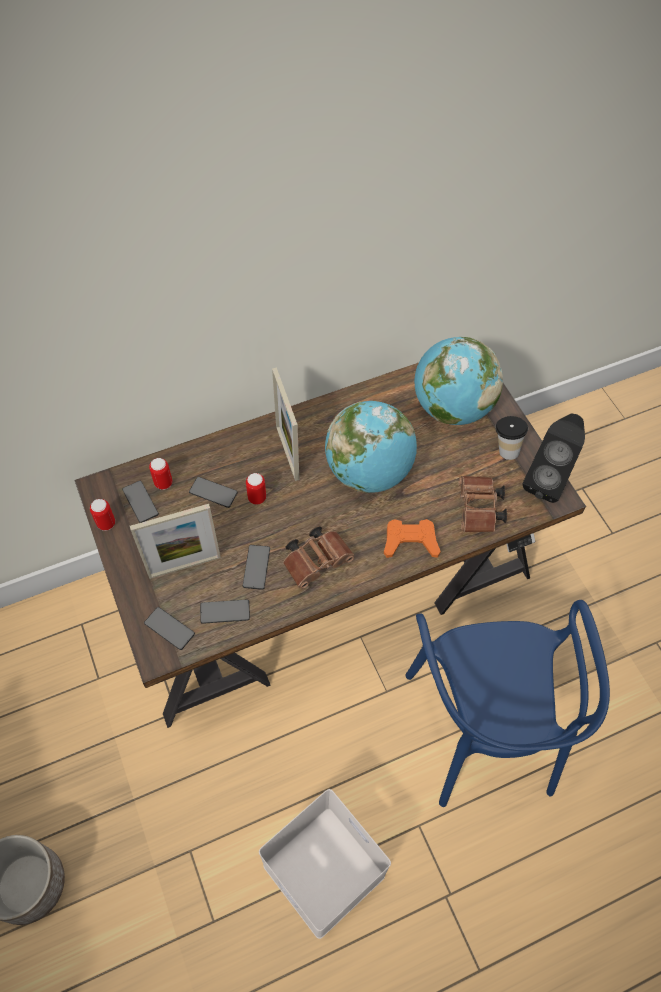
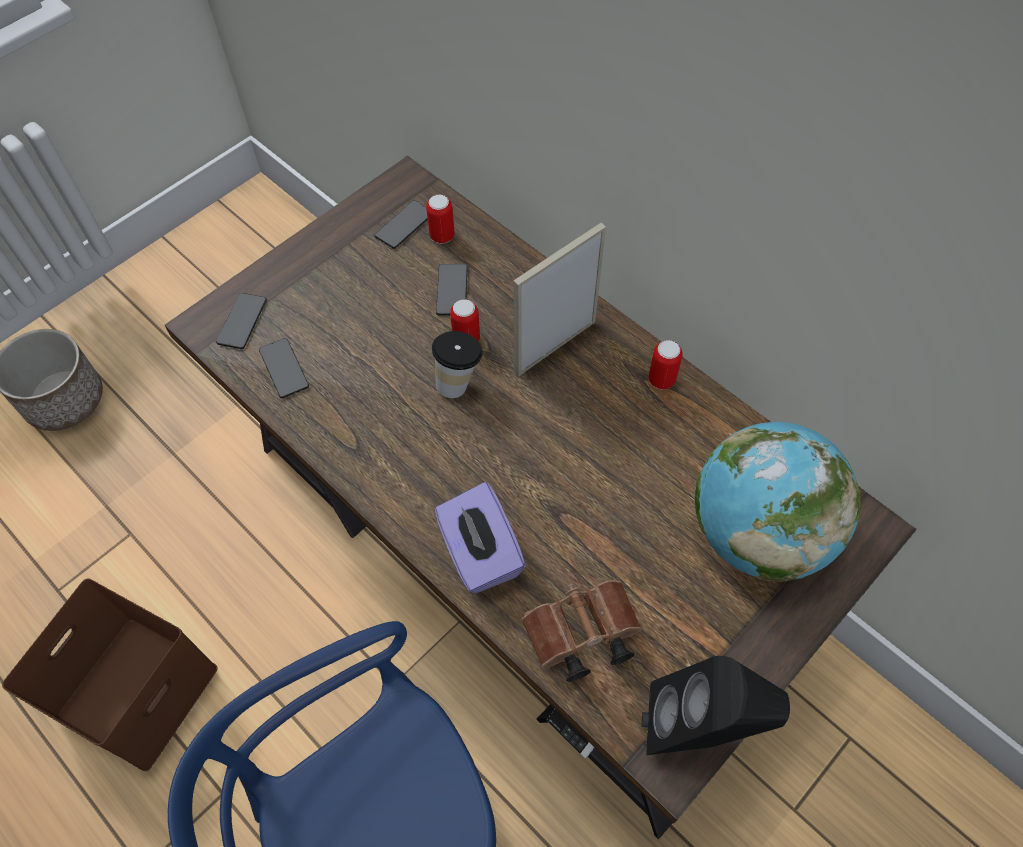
camera: 70 degrees right, 0 degrees up
can [90,499,115,531] -> can moved to [648,340,683,390]
picture frame [130,504,221,579] -> none
phone [243,545,270,590] -> none
white storage box [259,789,391,939] -> brown storage box [2,579,218,771]
brown binoculars [283,526,354,589] -> none
globe [325,401,417,493] -> none
orange game controller [384,519,441,558] -> purple tissue box [435,482,526,593]
cup [495,416,528,460] -> cup moved to [432,331,483,398]

